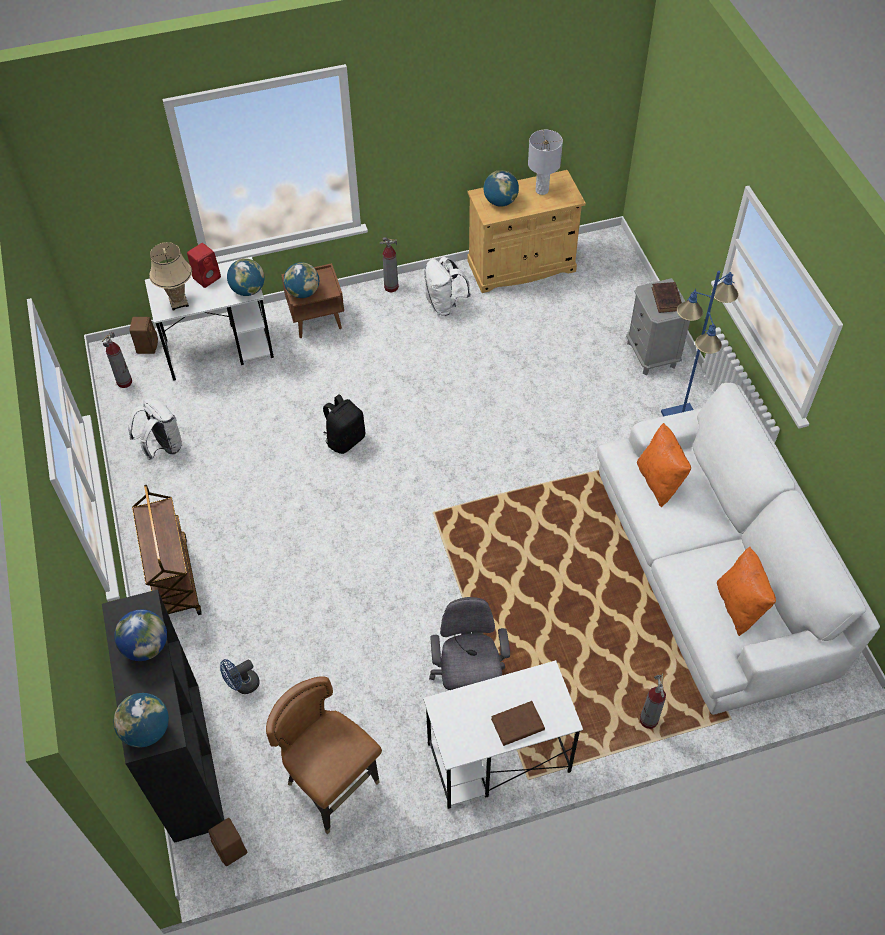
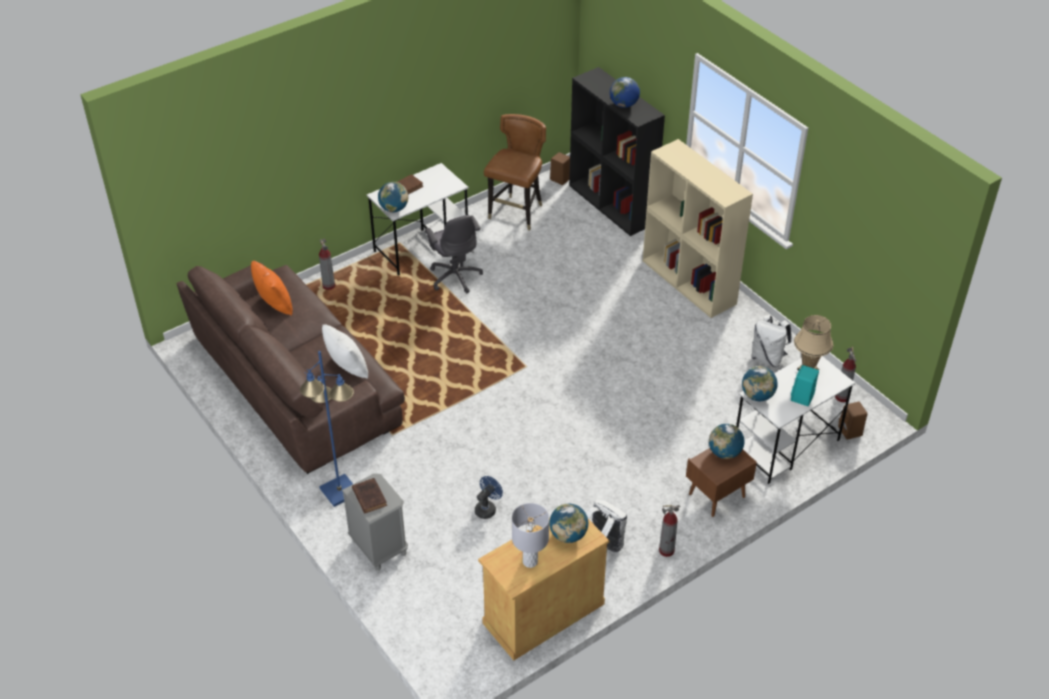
camera: 160 degrees right, 10 degrees down
globe [114,693,169,748] -> globe moved to [378,182,408,212]
brown cart [132,485,202,615] -> beige bookcase [643,139,753,318]
red speaker [187,243,221,288] -> turquoise speaker [791,365,819,406]
blue fan [220,659,260,694] -> blue fan moved to [475,476,503,519]
brown chair [266,676,382,834] -> brown chair turned 90 degrees counterclockwise [484,114,546,231]
black backpack [323,394,365,454] -> none
white sofa [597,383,880,715] -> brown sofa [176,263,405,474]
orange pillow [637,423,691,508] -> white pillow [322,324,368,379]

